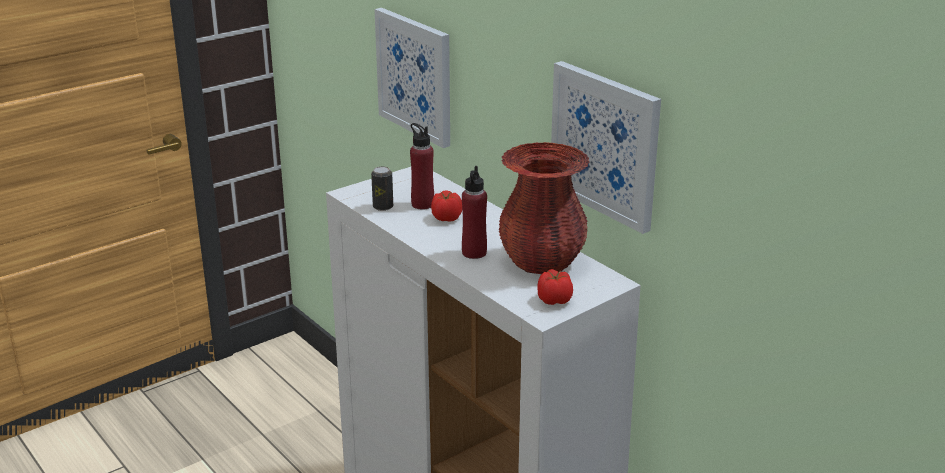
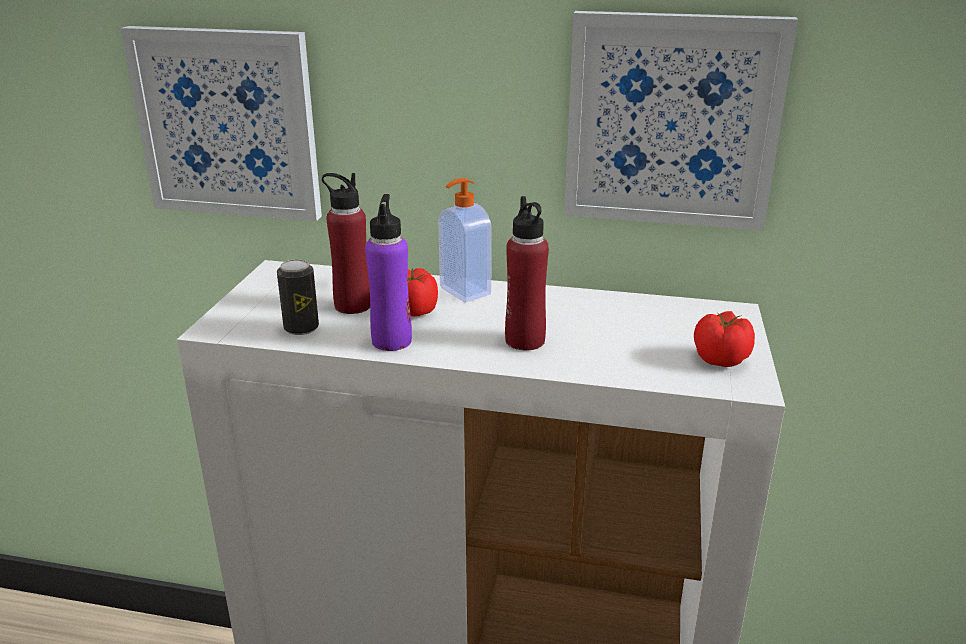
camera: 40 degrees left, 0 degrees up
red vase [499,142,590,274] -> none
none -> purple bottle [365,194,412,351]
none -> soap dispenser [438,178,492,302]

